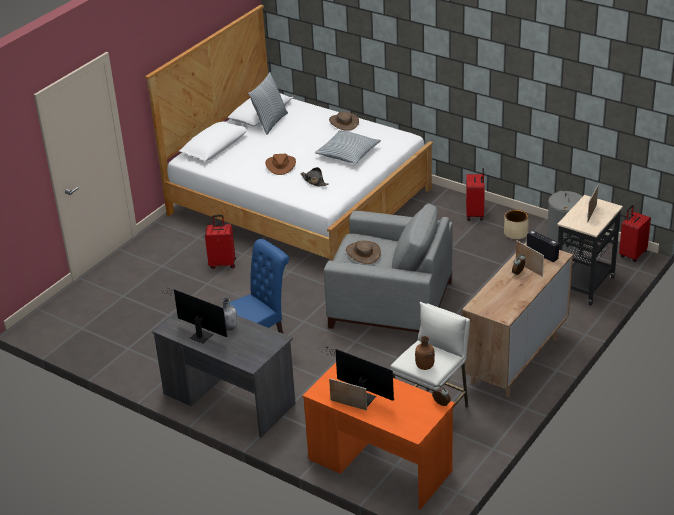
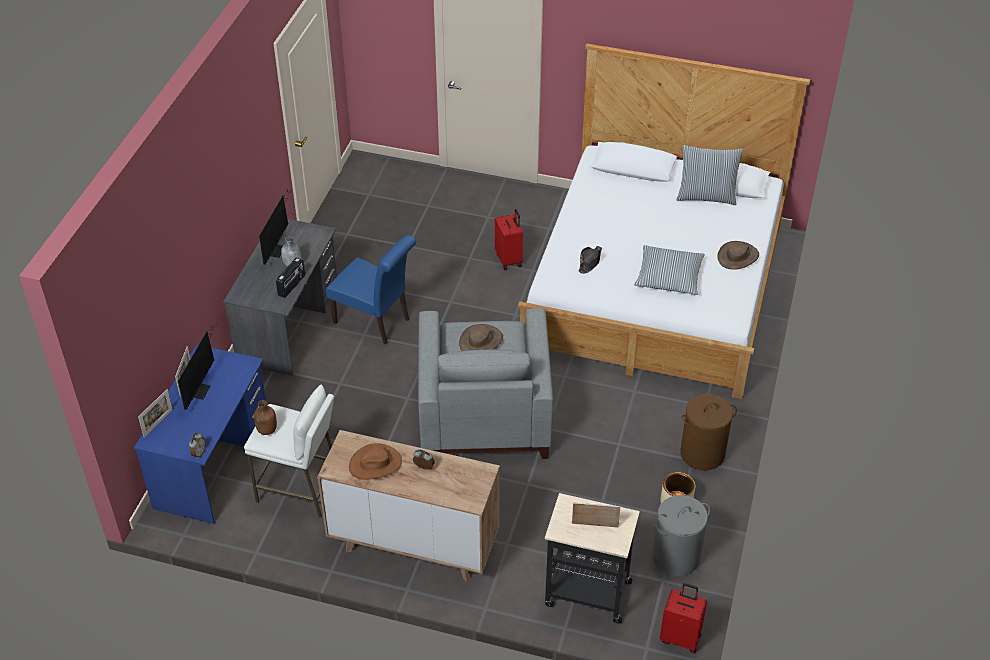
camera: 70 degrees right, 10 degrees up
brown hat [265,153,296,175] -> brown hat moved to [349,443,402,480]
orange desk [302,363,455,510] -> blue desk [134,345,266,524]
red suitcase [466,168,485,221] -> brown laundry basket [680,394,737,471]
picture frame [516,240,544,277] -> picture frame moved to [138,389,173,438]
radio [526,230,559,262] -> radio moved to [276,257,305,298]

